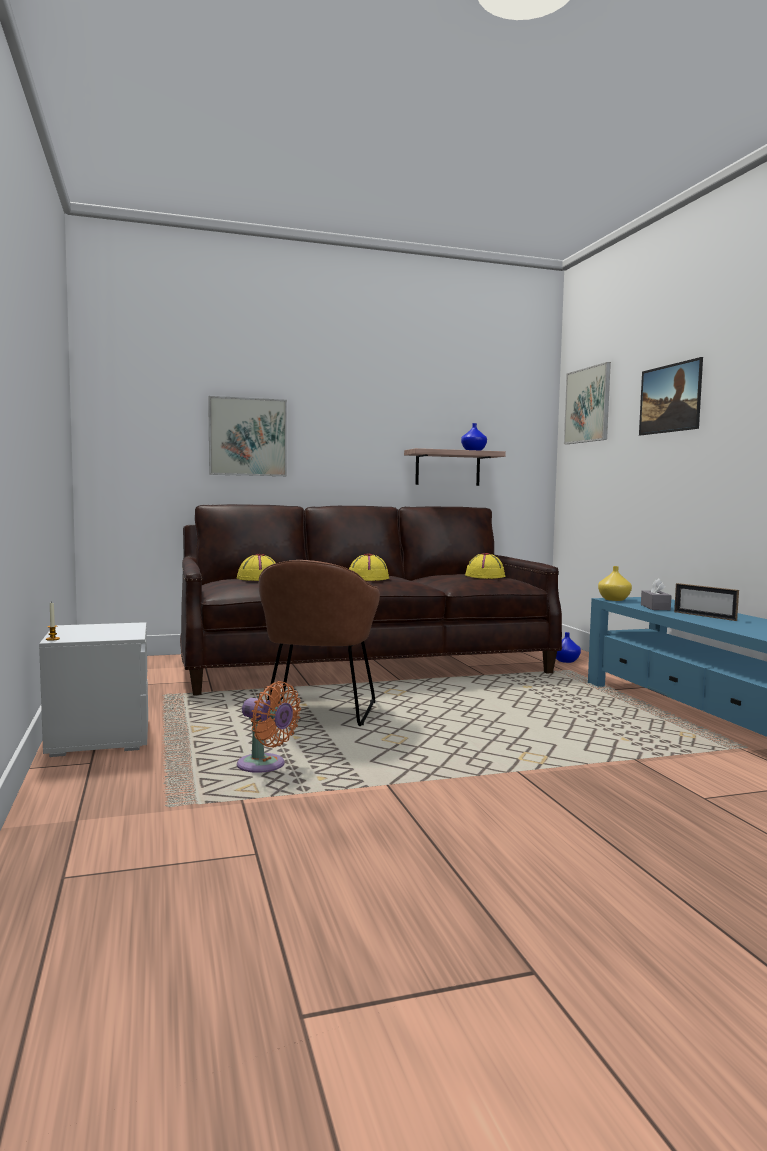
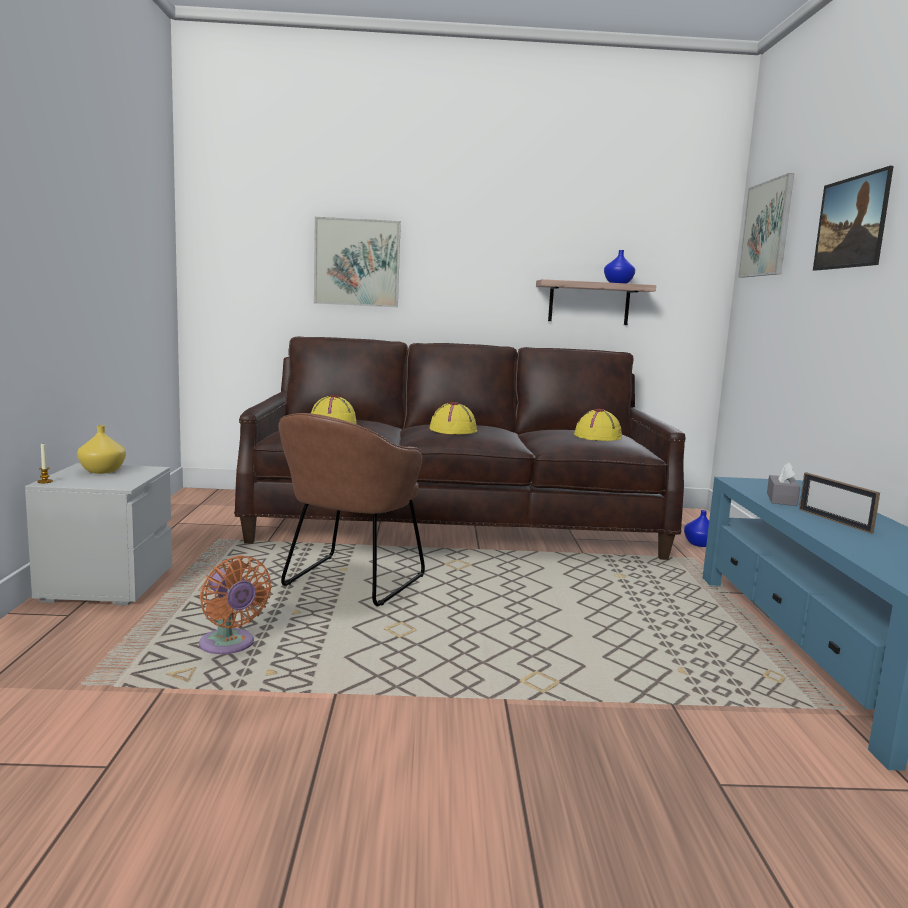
camera: 15 degrees right, 5 degrees up
yellow vase [598,566,632,601] -> yellow vase moved to [77,425,126,474]

